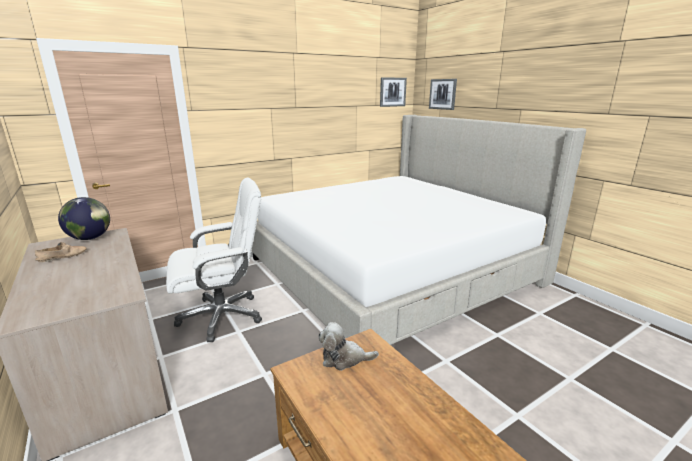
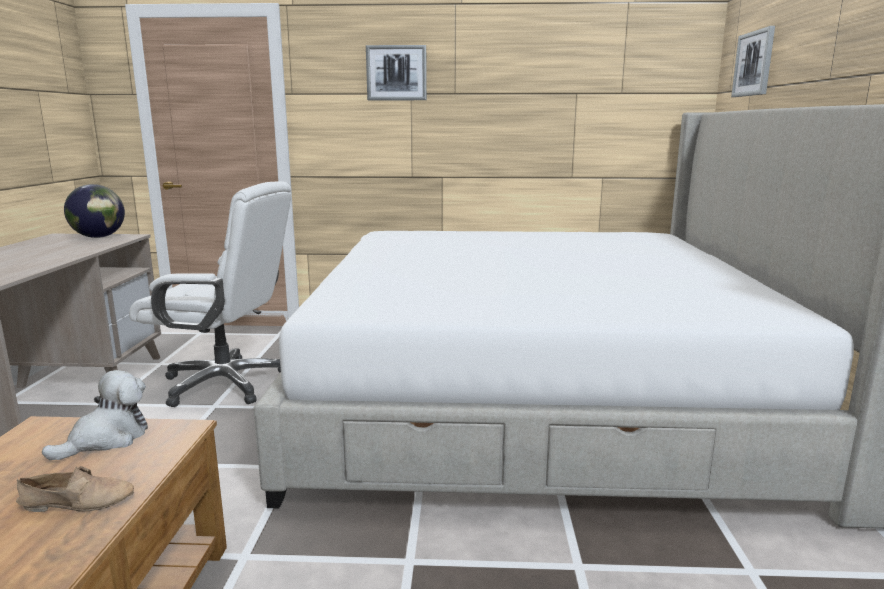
camera: 35 degrees right, 5 degrees down
beige shoe [35,242,87,262] -> beige shoe moved to [16,466,134,512]
plush toy [318,322,379,371] -> plush toy turned 90 degrees clockwise [42,370,148,460]
picture [380,77,407,107] -> picture moved to [366,45,427,100]

